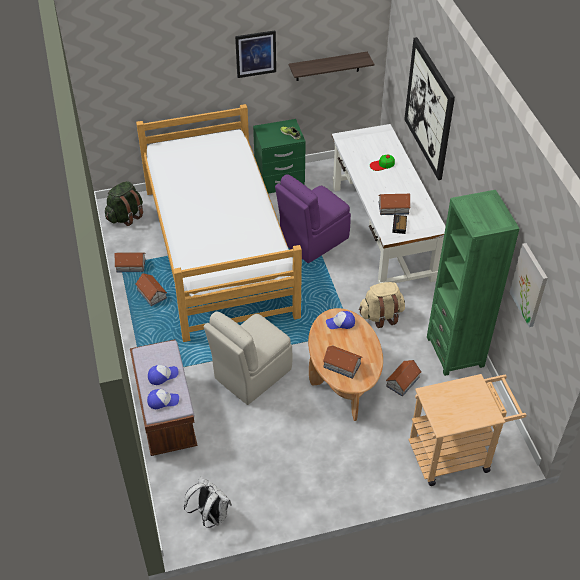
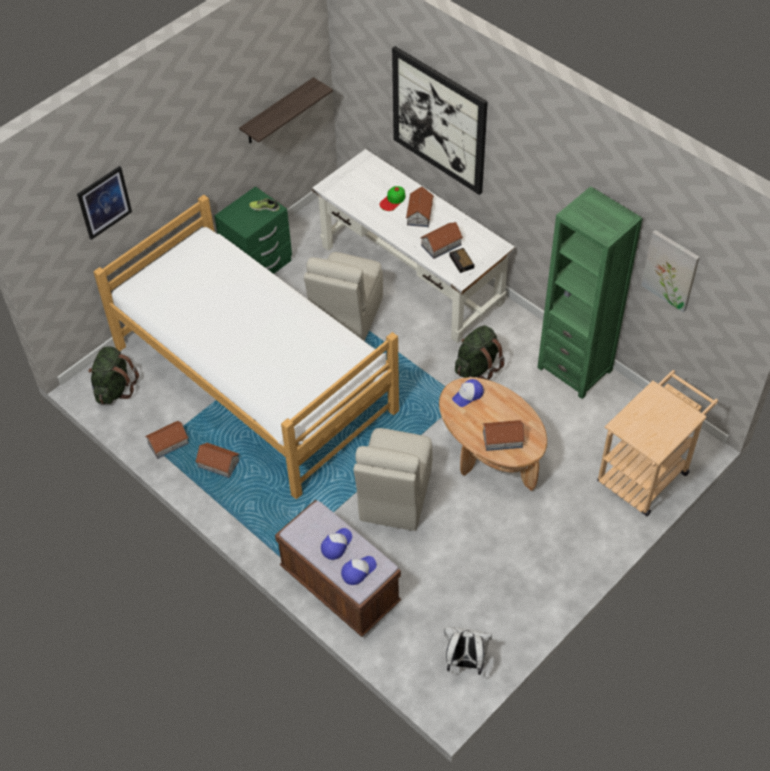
camera: 30 degrees left, 5 degrees up
picture [235,30,276,78] -> picture moved to [77,166,132,240]
purple chair [275,174,351,263] -> beige chair [304,252,383,341]
beige backpack [359,282,405,328] -> green backpack [455,325,505,380]
toy house [386,360,421,396] -> toy house moved to [406,186,434,227]

